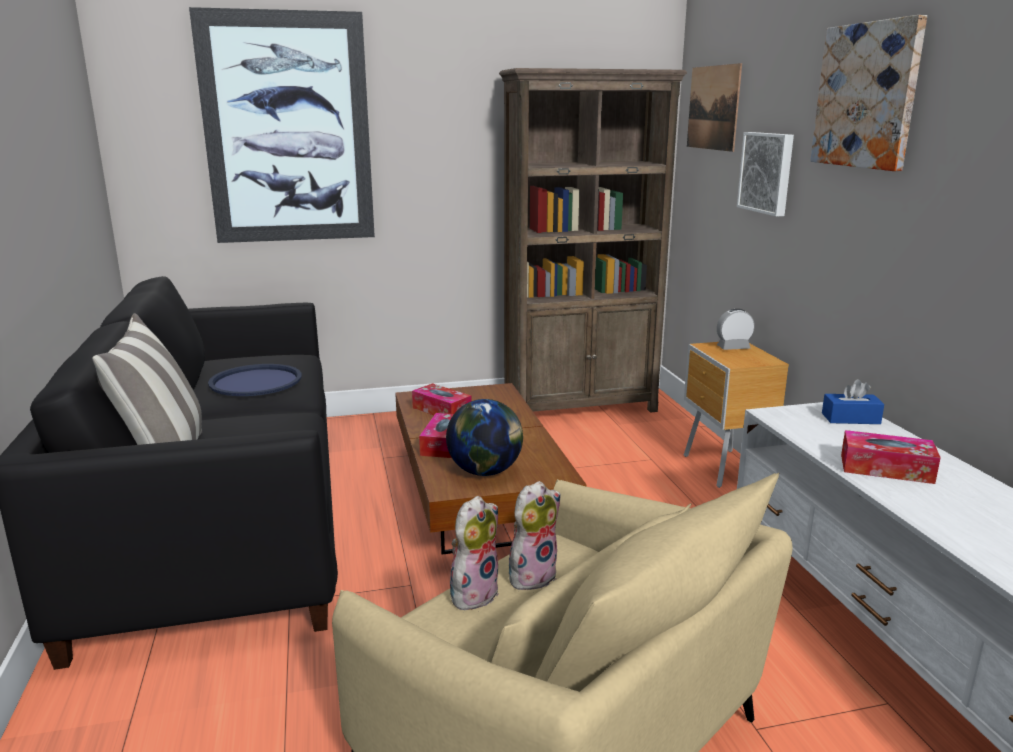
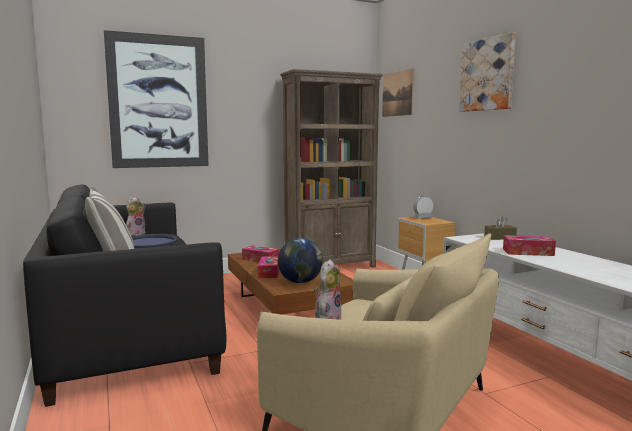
camera: 10 degrees left, 10 degrees down
plush toy [509,481,561,590] -> plush toy moved to [126,197,146,236]
picture [737,132,794,217] -> none
blue tissue box [822,379,884,424] -> brown tissue box [484,216,517,240]

